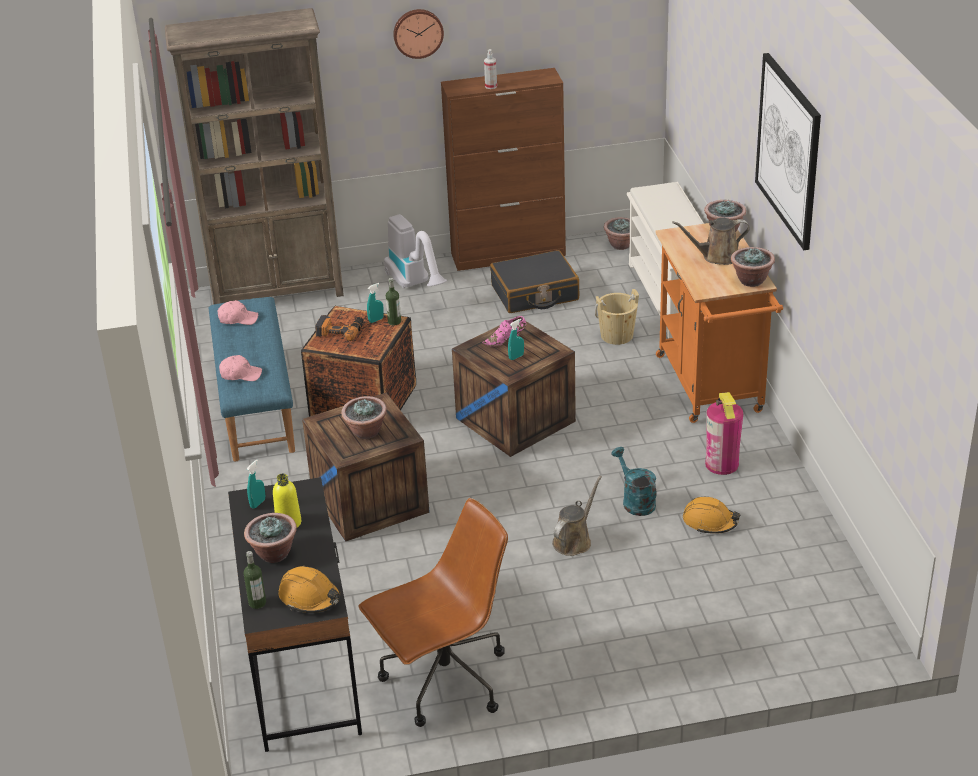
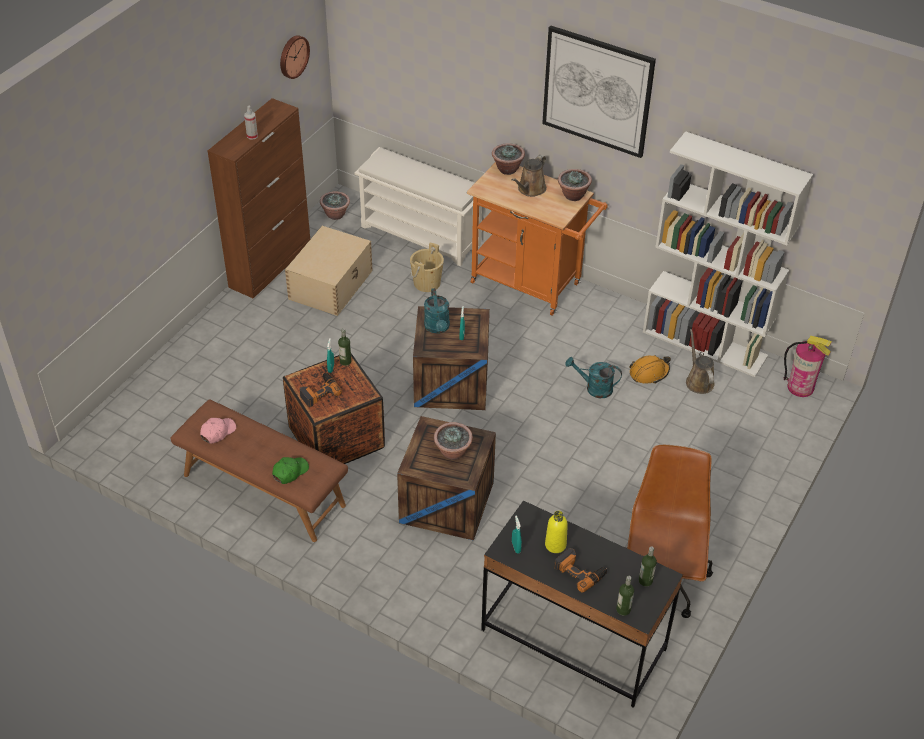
camera: 50 degrees left, 10 degrees up
brown bookcase [165,8,344,305] -> none
blue bench [209,297,295,461] -> brown bench [171,400,348,542]
pink cap [219,355,262,381] -> green cap [272,457,309,484]
potted plant [244,513,297,563] -> power drill [554,548,607,593]
orange hard hat [278,566,341,613] -> bottle [639,546,657,586]
vacuum cleaner [384,214,447,289] -> none
wall clock [393,9,444,59] -> wall clock moved to [280,35,310,79]
pink shoe [482,316,526,346] -> turquoise watering can [424,288,450,334]
black suitcase [490,250,579,313] -> beige storage box [285,226,373,316]
brown watering can [552,476,602,556] -> brown watering can moved to [686,329,715,394]
fire extinguisher [705,392,743,475] -> fire extinguisher moved to [783,336,832,397]
none -> white bookcase [643,131,813,377]

